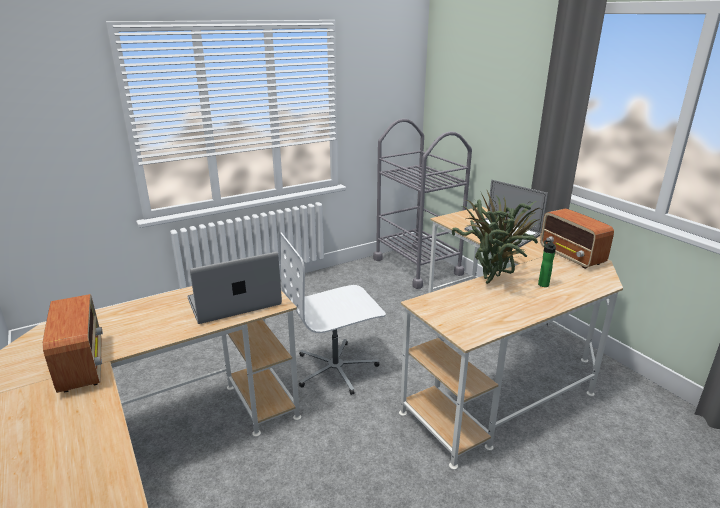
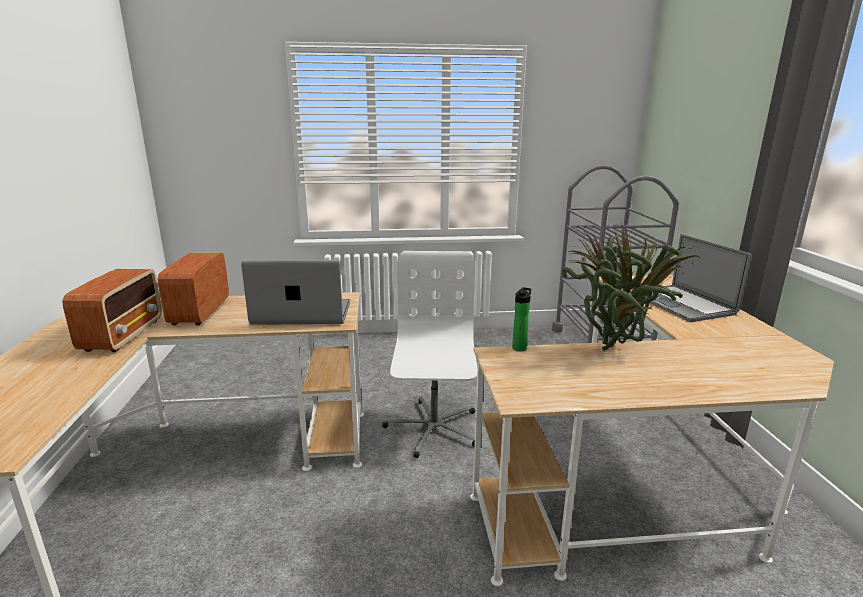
camera: 25 degrees right, 5 degrees down
white office chair [281,232,386,395] -> white office chair turned 90 degrees clockwise [382,251,477,458]
bottle [538,240,556,287] -> bottle moved to [512,287,531,351]
radio [540,209,614,269] -> radio moved to [158,253,229,325]

